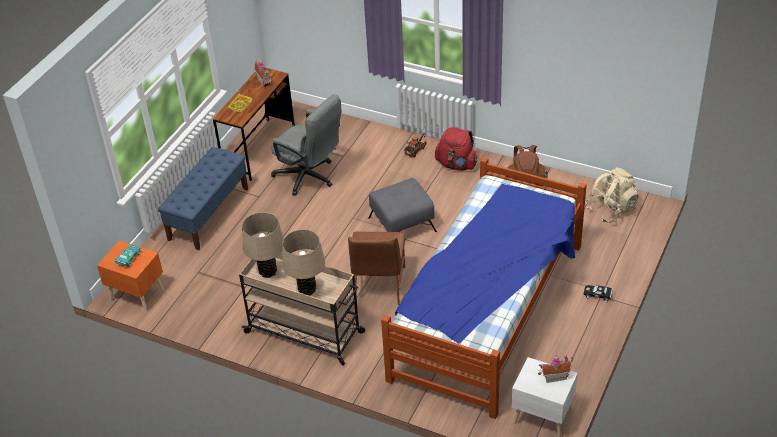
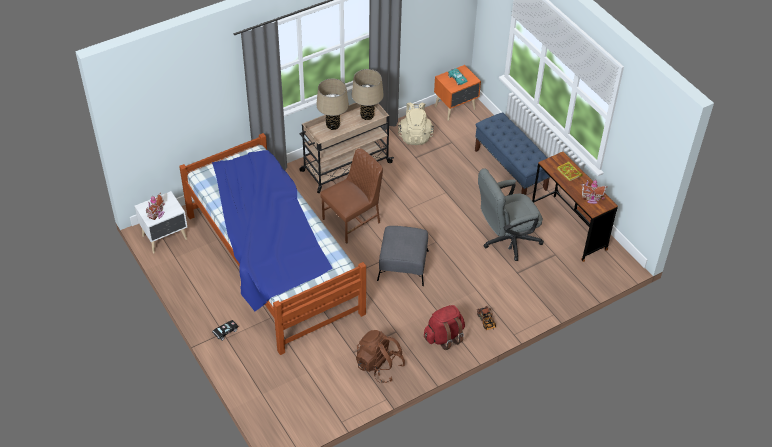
camera: 120 degrees right, 5 degrees up
brown chair [348,231,405,305] -> brown chair turned 105 degrees clockwise [320,148,383,244]
beige backpack [586,167,639,223] -> beige backpack moved to [398,103,434,145]

